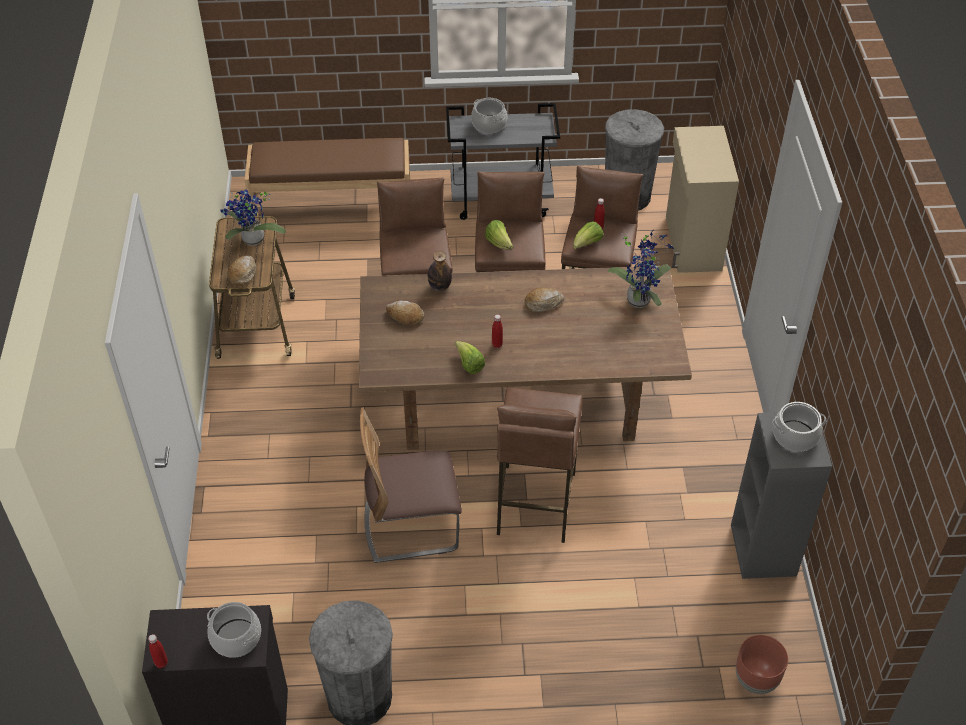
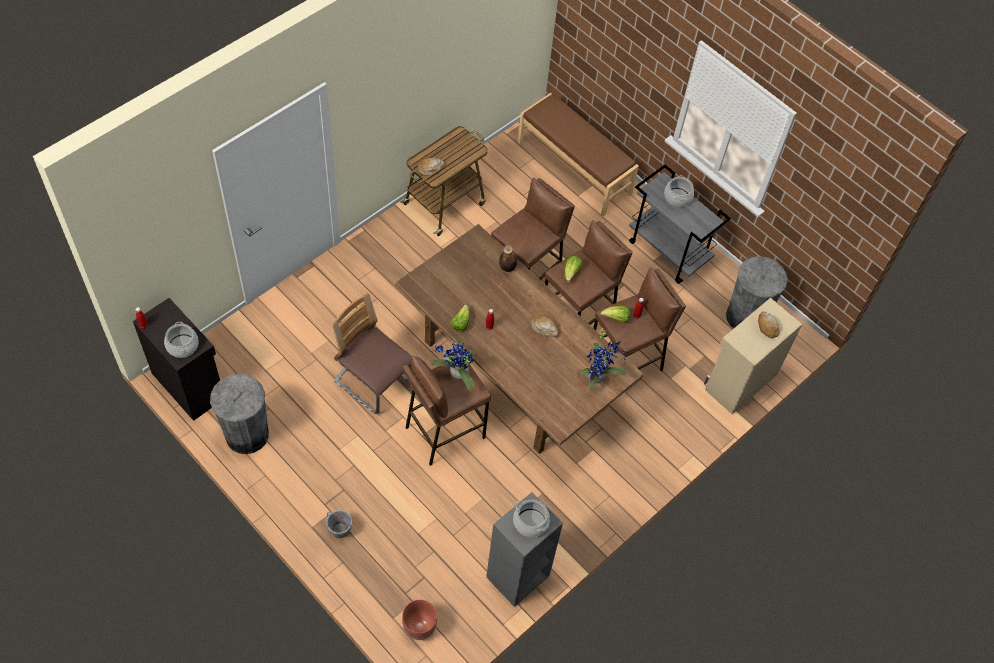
camera: 45 degrees right, 10 degrees up
potted plant [220,189,286,246] -> potted plant moved to [431,339,475,390]
bread [386,300,425,325] -> bread moved to [758,311,780,338]
none -> grey bucket [326,510,352,538]

